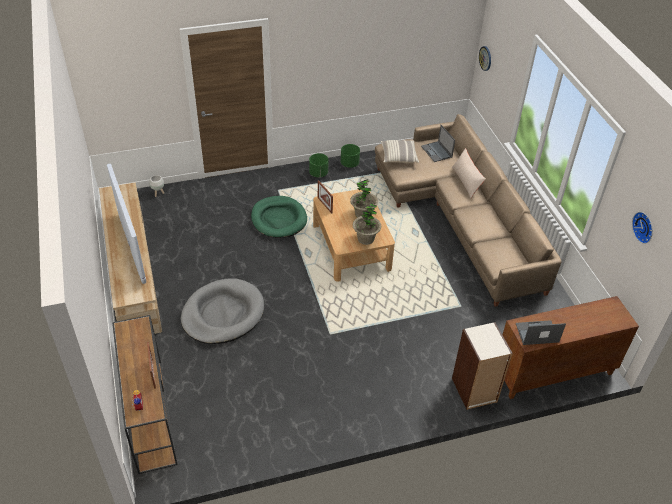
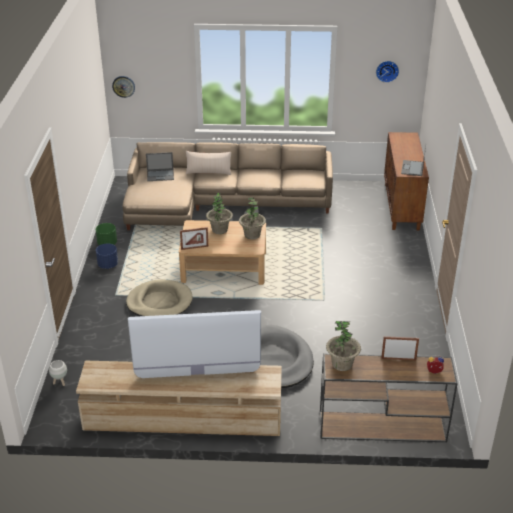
camera: 70 degrees left, 10 degrees down
green dog bed [251,196,307,238] -> beige dog bed [126,279,193,316]
green planter [309,153,329,177] -> blue planter [96,243,118,269]
pillow [381,140,419,163] -> none
bookcase [452,322,513,410] -> none
none -> potted plant [326,321,361,371]

